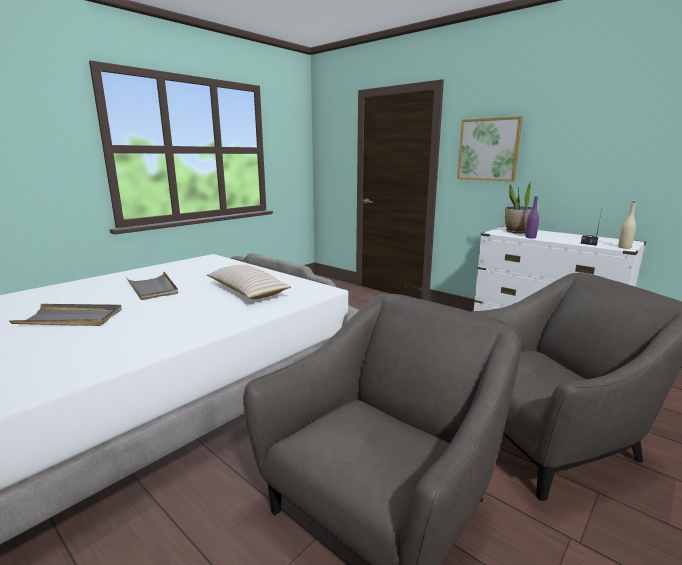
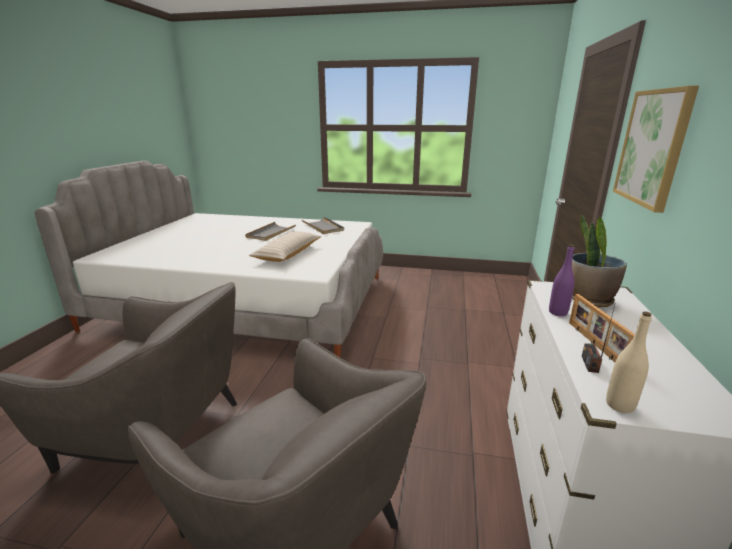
camera: 60 degrees right, 5 degrees up
grey tray [9,304,122,326] -> grey tray moved to [302,217,344,234]
none -> picture frame [569,294,635,362]

